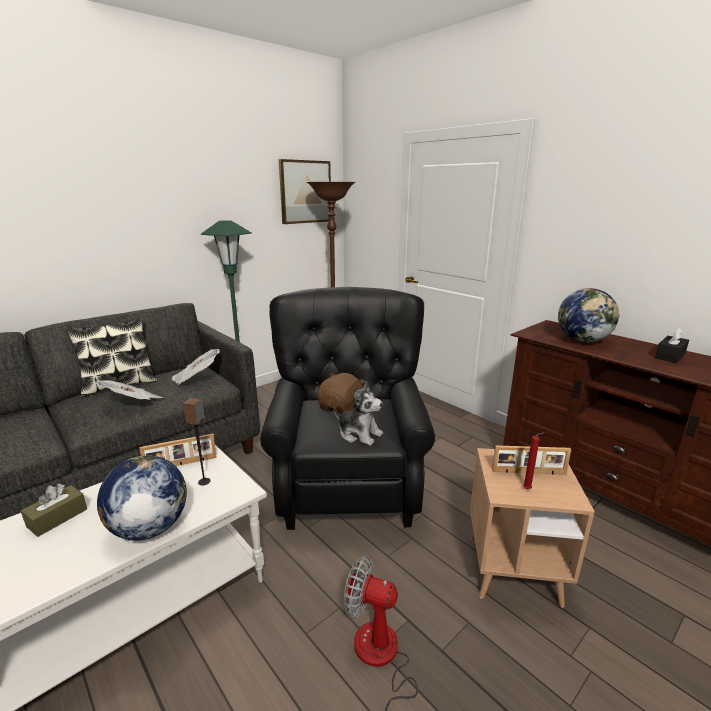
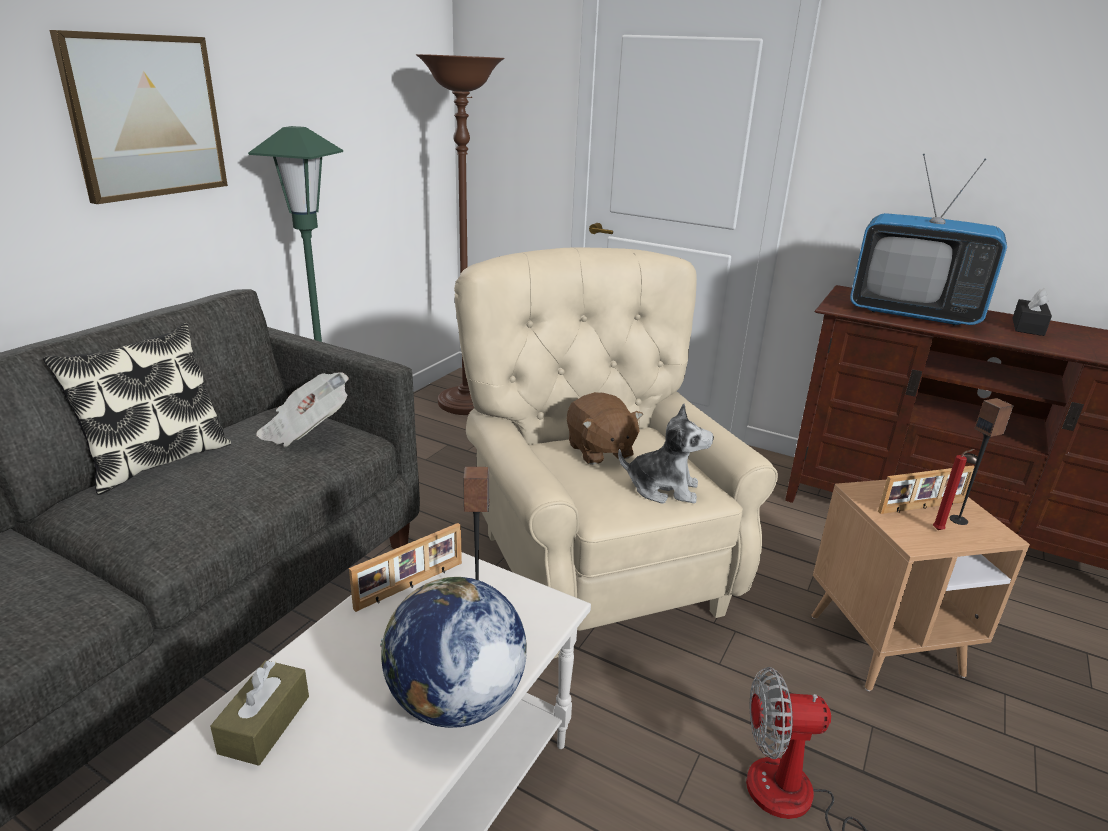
camera: 20 degrees left, 5 degrees up
newspaper [95,380,163,400] -> none
black armchair [260,287,435,530] -> beige armchair [454,248,778,658]
picture [279,159,331,224] -> picture moved to [50,30,228,204]
brown plush toy [318,373,365,414] -> brown plush toy turned 150 degrees clockwise [567,392,643,465]
globe [558,288,620,343] -> television [850,154,1007,326]
none -> speaker [949,398,1014,525]

